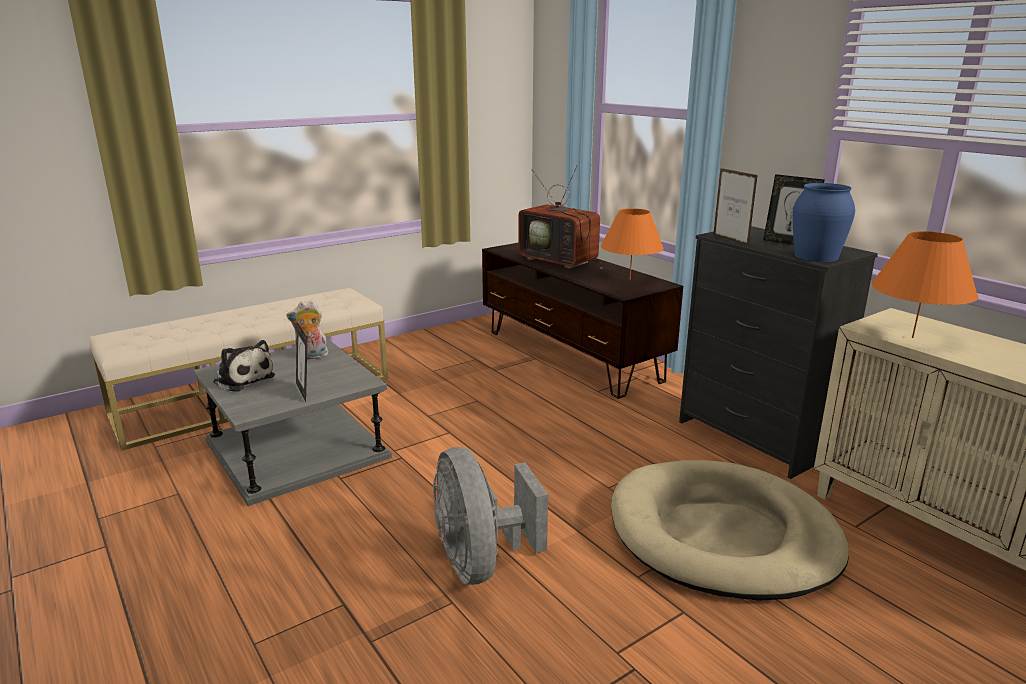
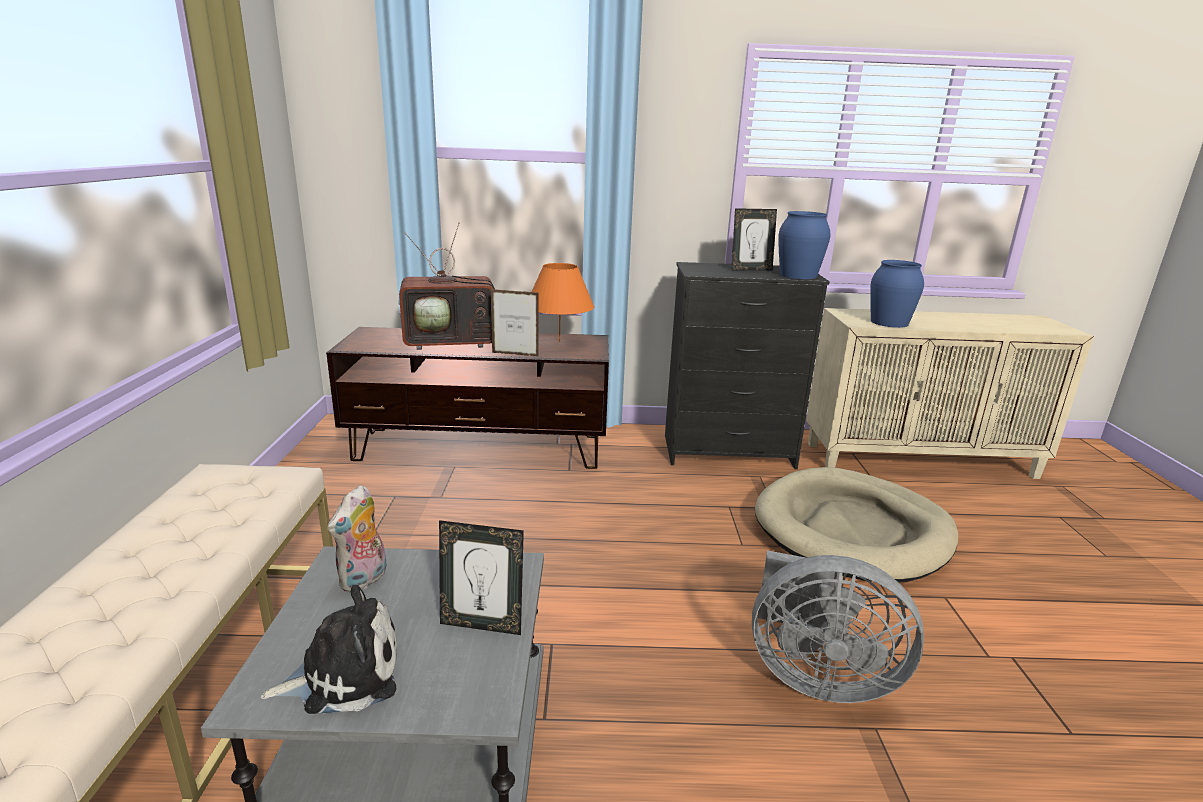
camera: 55 degrees left, 0 degrees up
picture frame [713,168,758,246] -> picture frame moved to [491,289,539,357]
orange table lamp [872,231,978,338] -> blue vase [870,260,924,328]

